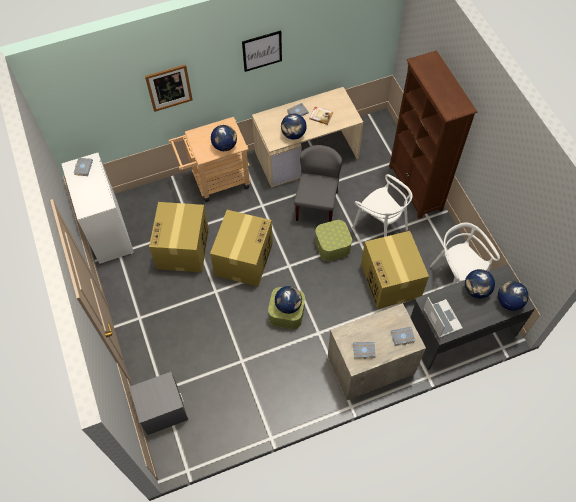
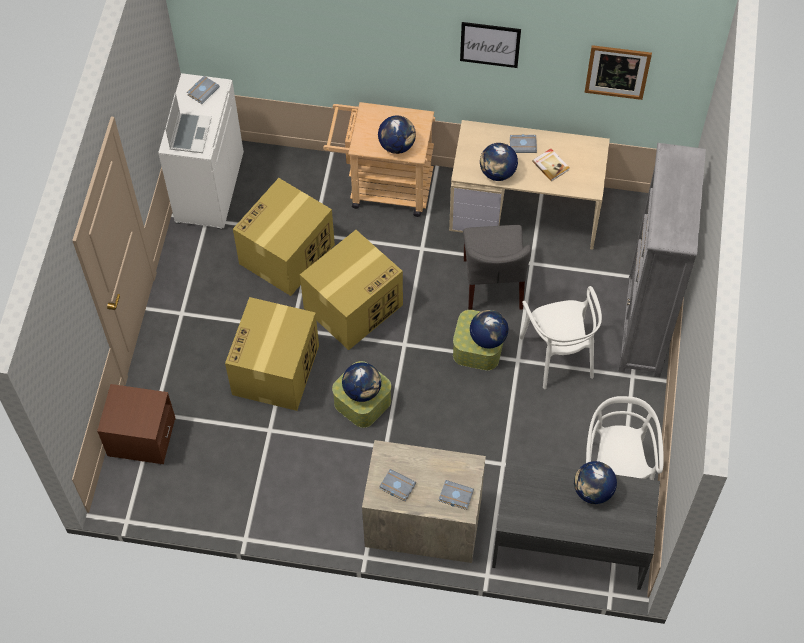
camera: 30 degrees right, 0 degrees up
grey nightstand [129,372,188,435] -> brown nightstand [97,384,176,464]
picture [145,64,193,112] -> picture moved to [585,45,652,100]
grey chair [294,145,342,222] -> grey chair turned 135 degrees clockwise [463,225,531,310]
cardboard box [361,231,429,309] -> cardboard box moved to [225,297,319,411]
brown bookcase [389,50,477,219] -> grey bookcase [618,143,706,377]
laptop [423,297,462,338] -> laptop moved to [165,93,212,153]
globe [498,281,529,311] -> globe moved to [470,310,508,349]

